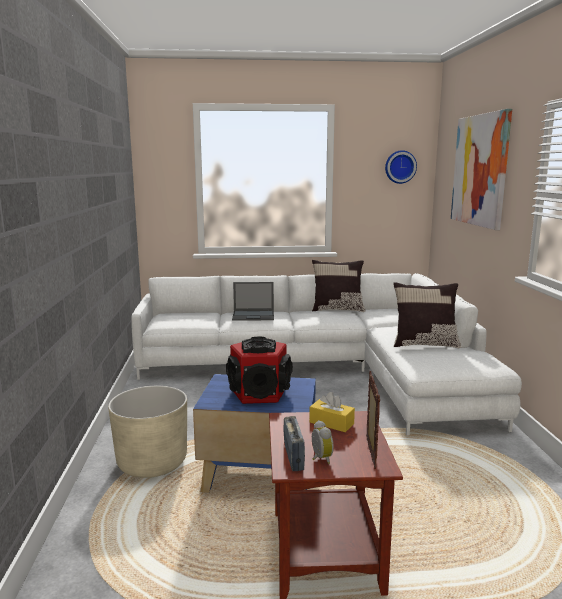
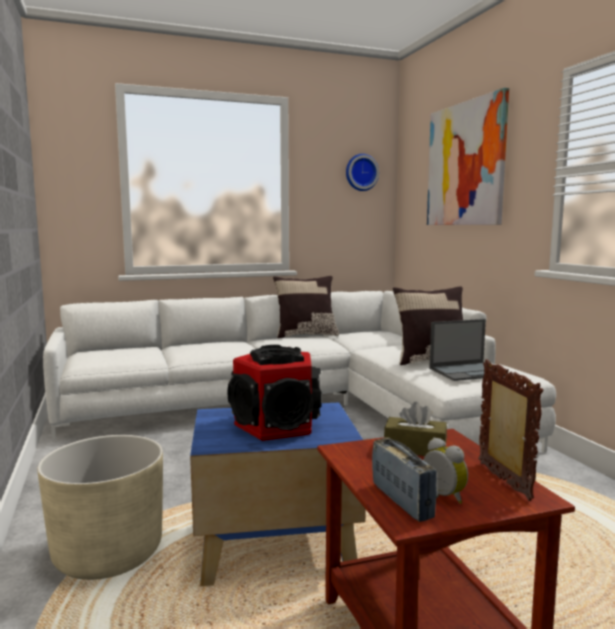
camera: 15 degrees left, 5 degrees down
laptop [232,282,274,321] -> laptop moved to [429,319,509,381]
yellow tissue box [309,392,355,432] -> brown tissue box [384,402,447,456]

